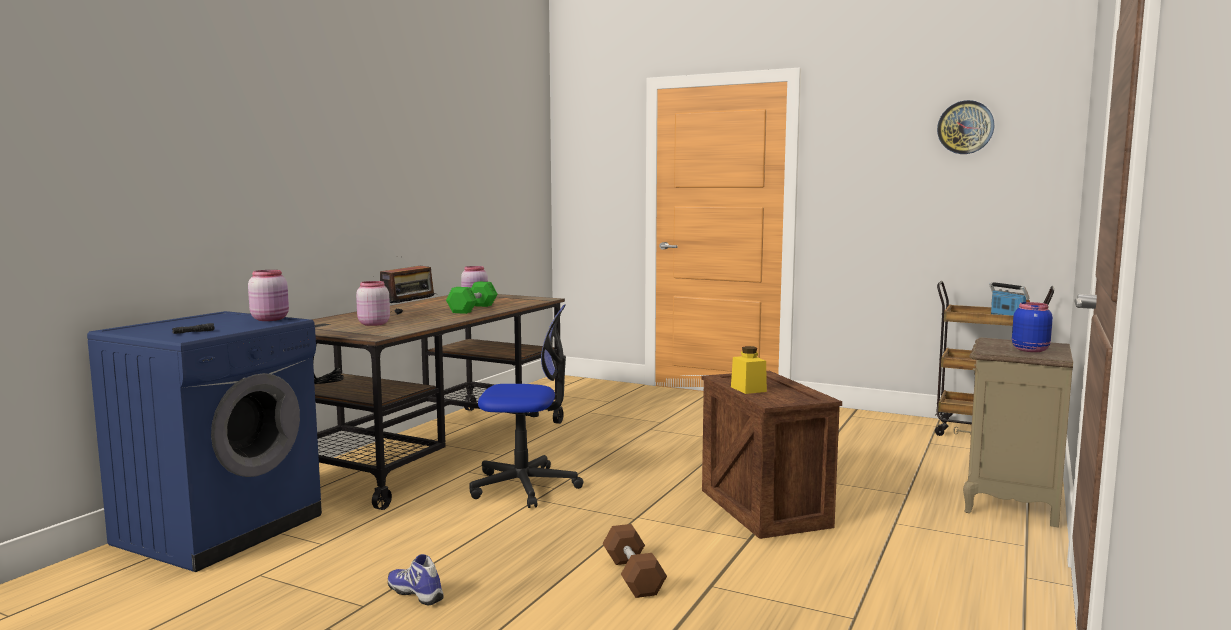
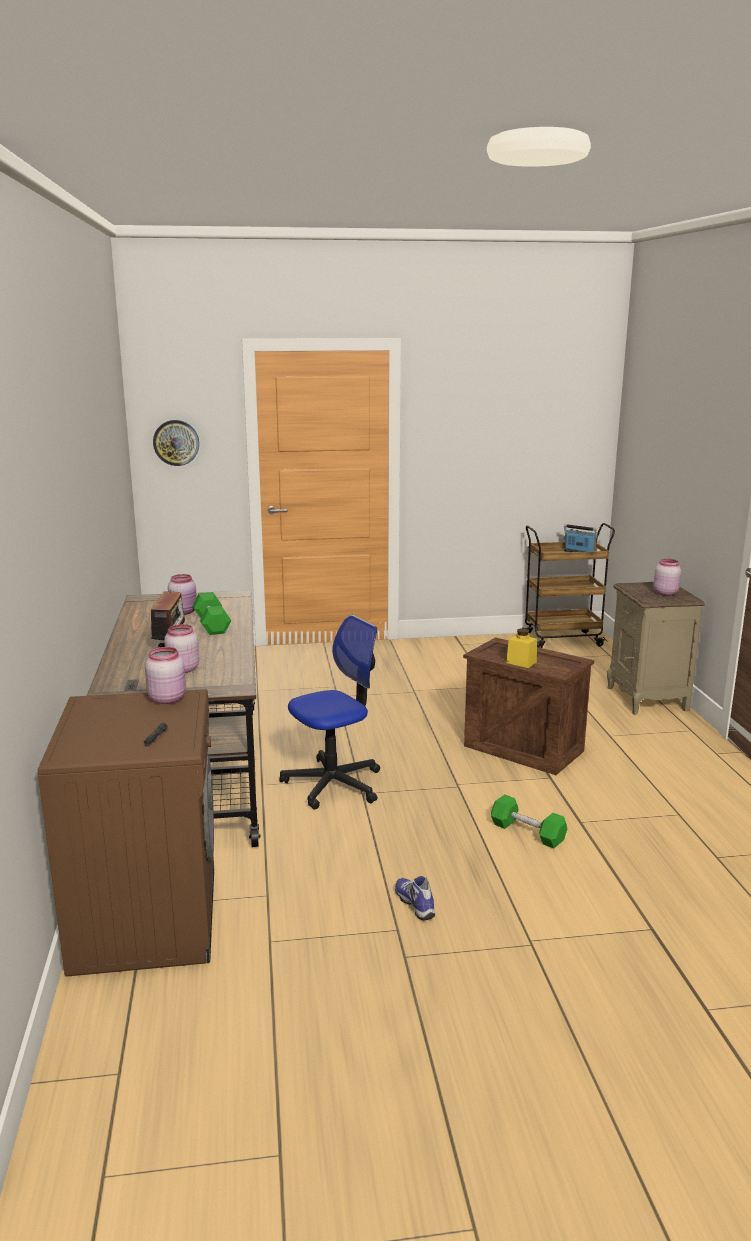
camera: 35 degrees left, 10 degrees up
blue washing machine [87,311,322,572] -> brown washing machine [38,689,214,977]
shoe [388,554,444,605] -> shoe turned 60 degrees clockwise [395,876,435,921]
brown dumbbell [602,524,667,598] -> green dumbbell [491,794,567,849]
wall clock [937,100,994,154] -> wall clock moved to [153,420,199,466]
blue jar [1012,302,1053,352] -> pink jar [653,559,681,596]

